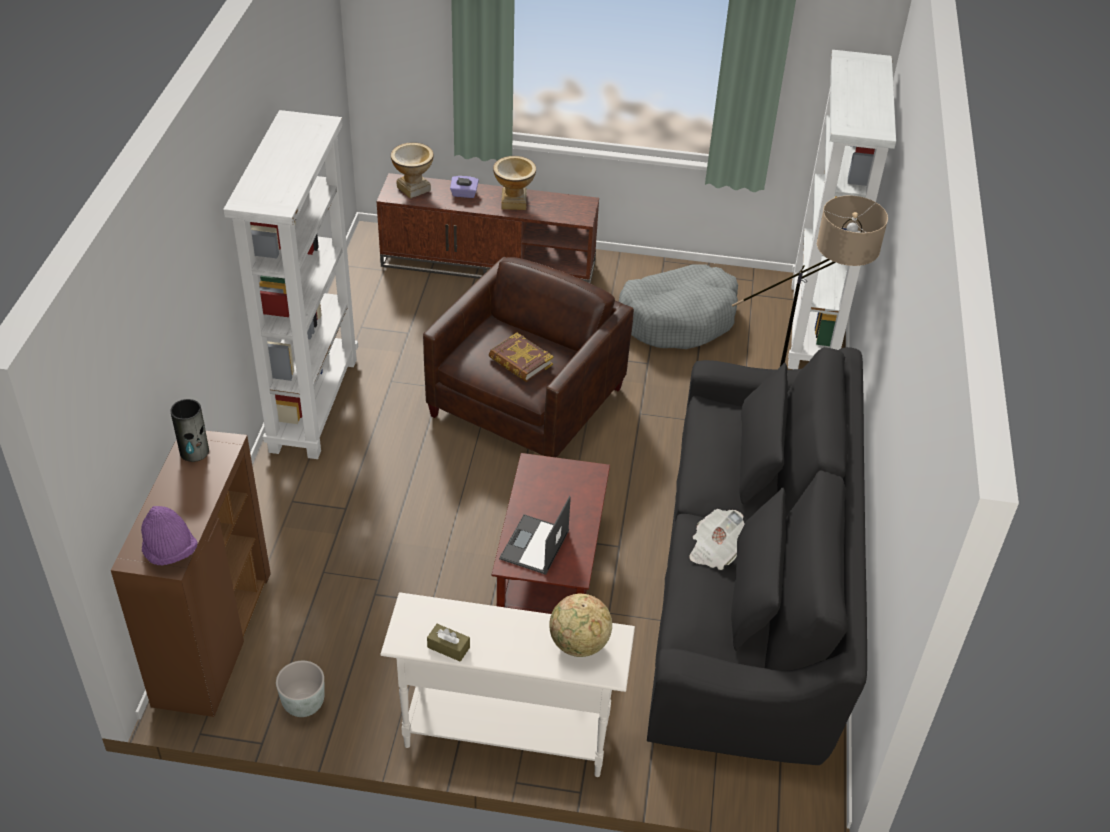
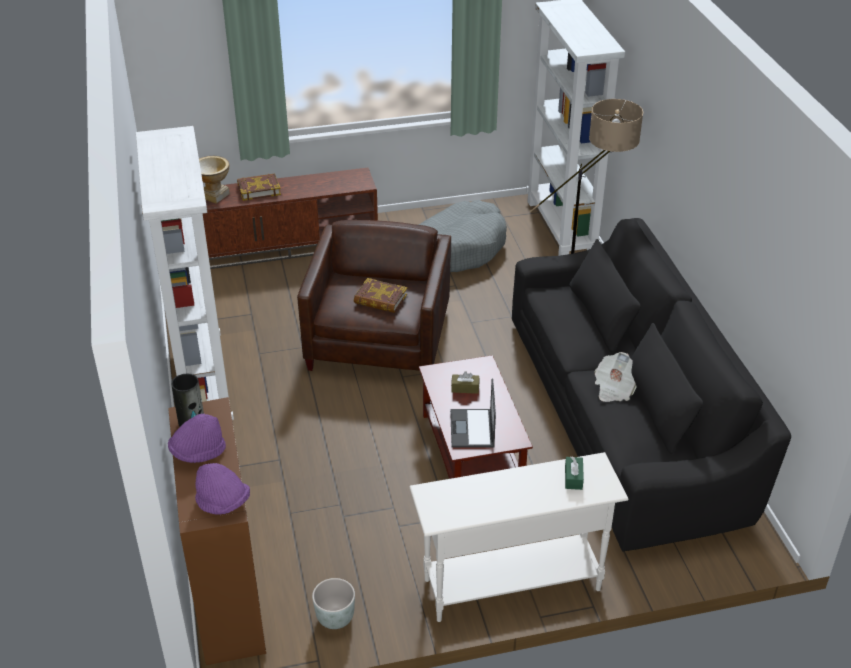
camera: 20 degrees left, 5 degrees down
brown tissue box [427,624,470,662] -> brown tissue box moved to [451,371,479,394]
purple tissue box [450,176,479,198] -> book [237,173,281,201]
vase [493,156,536,210] -> none
globe [549,594,612,657] -> green tissue box [565,456,584,490]
none -> purple hat [168,414,226,463]

